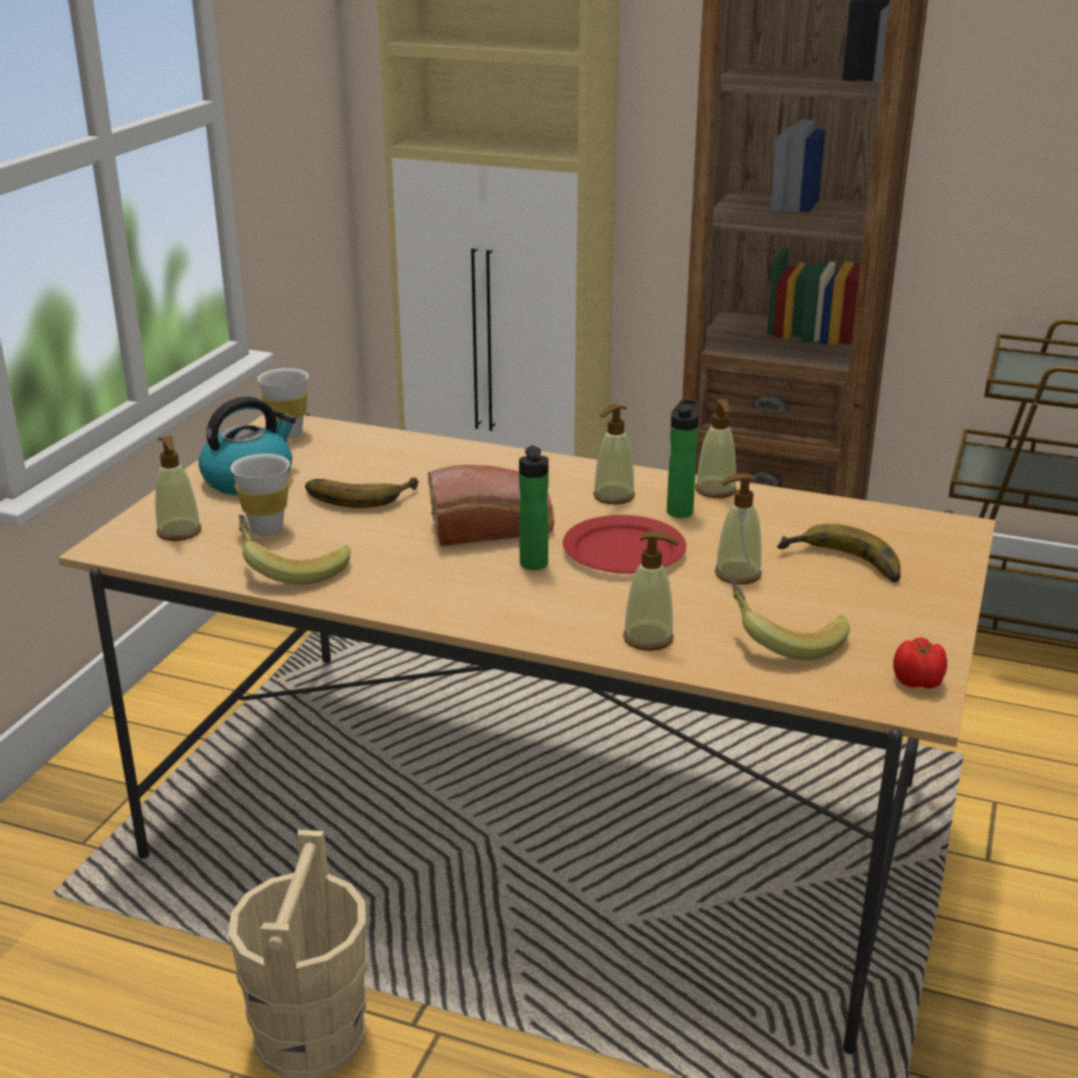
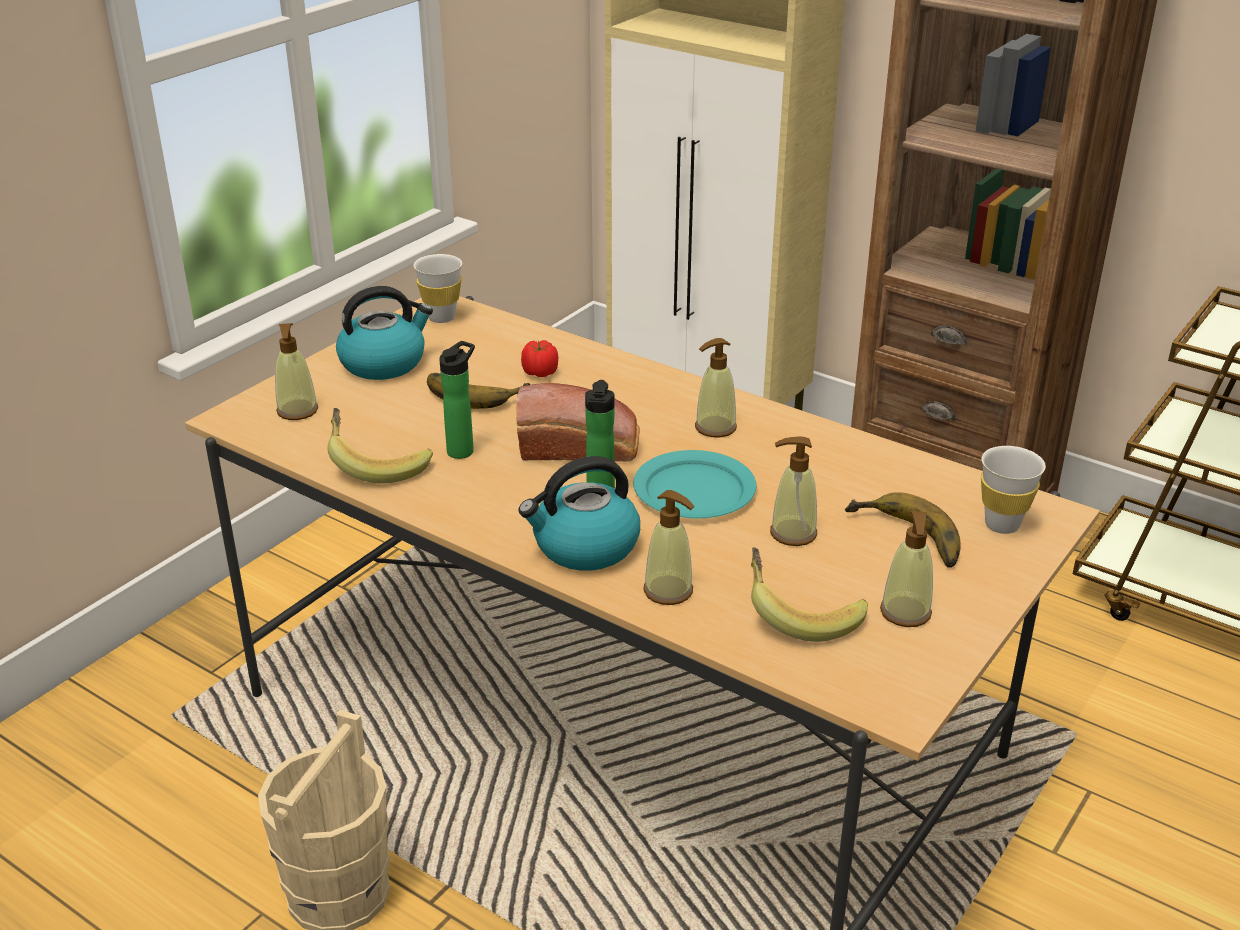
camera: 15 degrees right, 5 degrees up
white cup [231,454,290,536] -> white cup moved to [981,446,1046,534]
red plate [563,515,686,574] -> turquoise plate [633,450,757,518]
bottle [667,399,699,518] -> bottle moved to [439,341,475,459]
soap dispenser [695,399,737,498] -> soap dispenser moved to [880,511,933,627]
tomato [893,638,947,689] -> tomato moved to [521,340,558,377]
none -> kettle [519,456,640,571]

